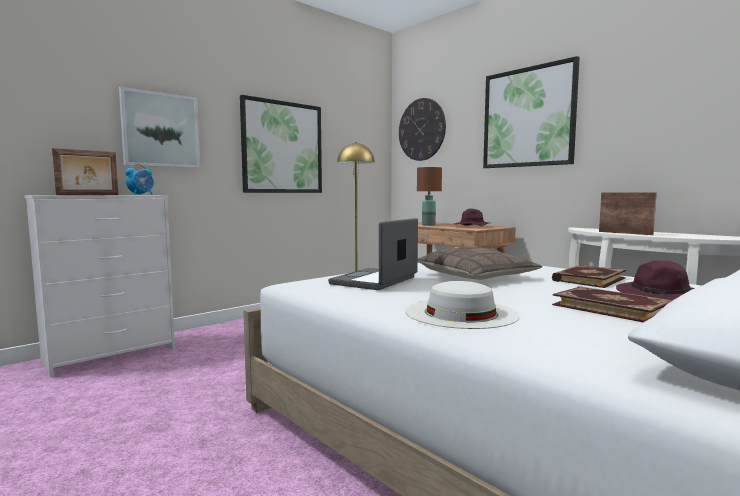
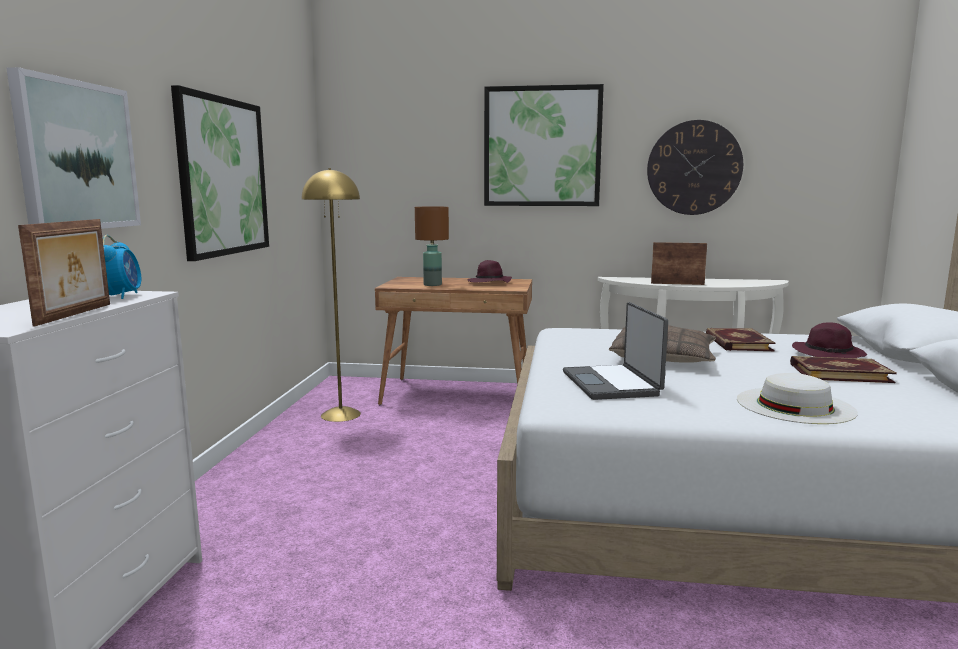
camera: 40 degrees left, 5 degrees up
wall clock [399,98,446,161] -> wall clock moved to [647,120,743,215]

